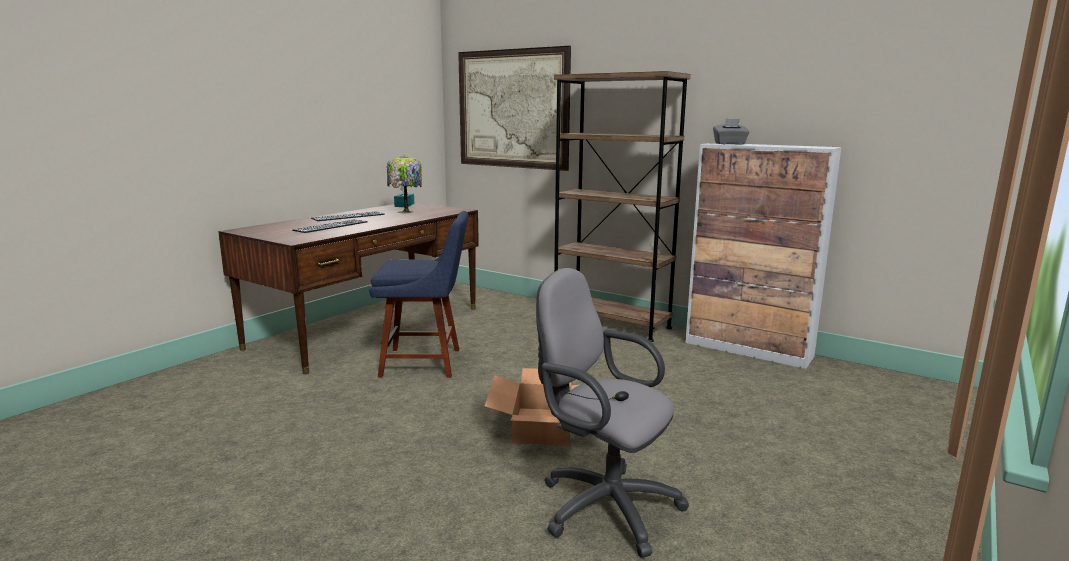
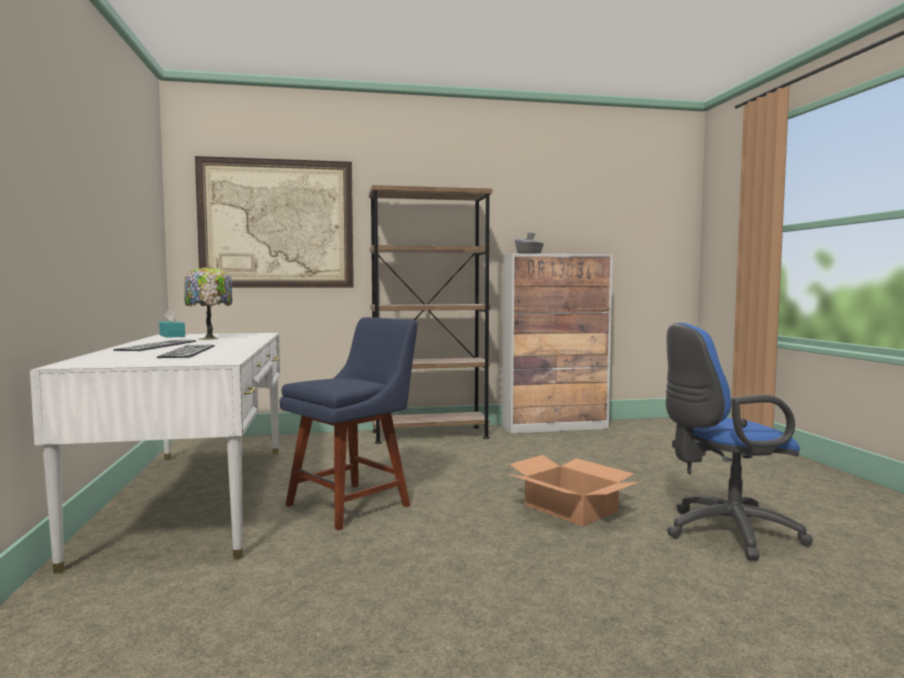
camera: 45 degrees left, 10 degrees down
brown desk [218,203,479,374] -> white desk [30,333,280,574]
grey office chair [536,268,689,558] -> blue office chair [666,323,813,561]

